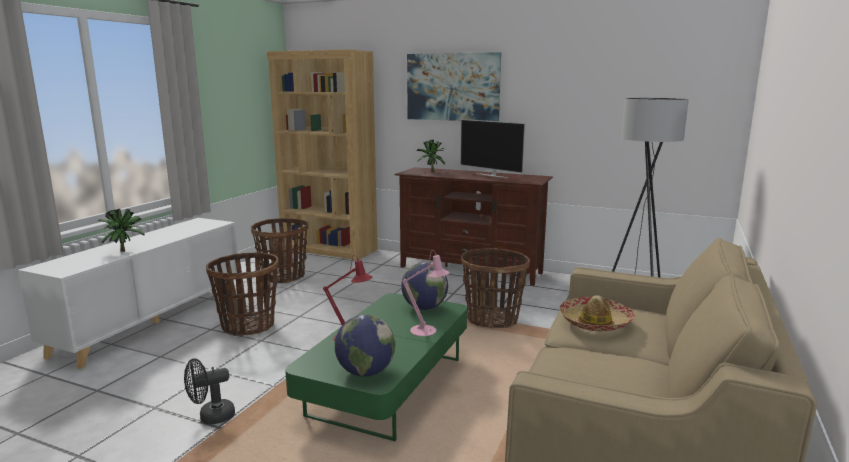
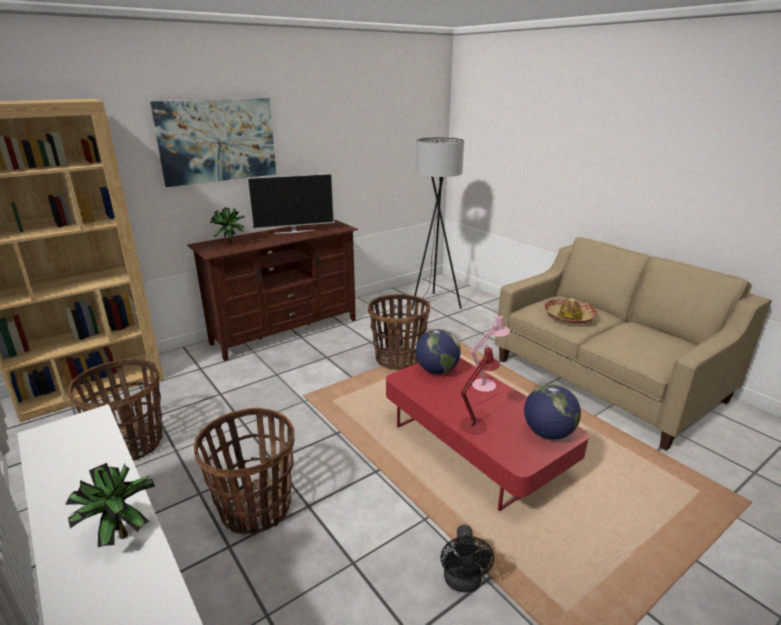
camera: 60 degrees left, 10 degrees up
green coffee table [285,293,467,441] -> red coffee table [386,358,589,511]

